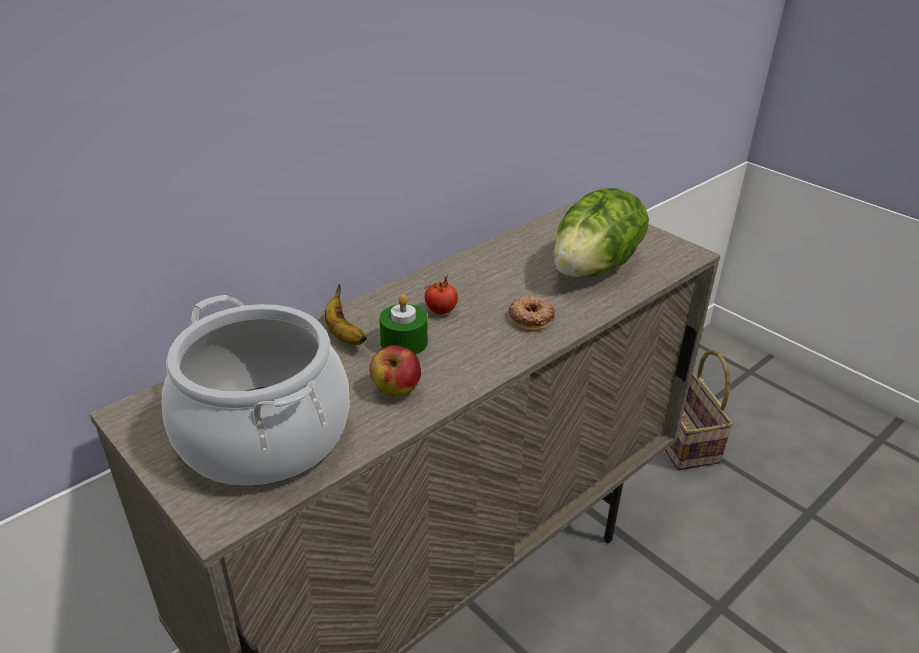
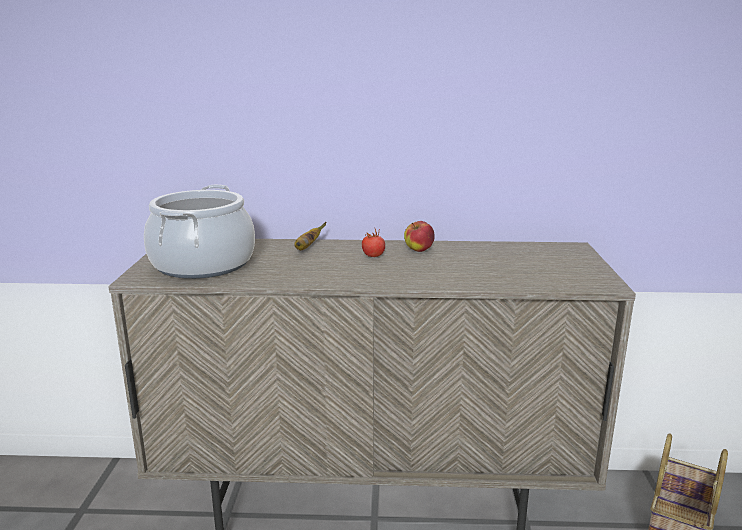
camera: 45 degrees right, 15 degrees down
apple [370,345,421,396] -> apple moved to [404,221,435,252]
green candle [379,295,428,355] -> none
donut [509,296,555,332] -> none
lettuce [553,188,649,277] -> none

